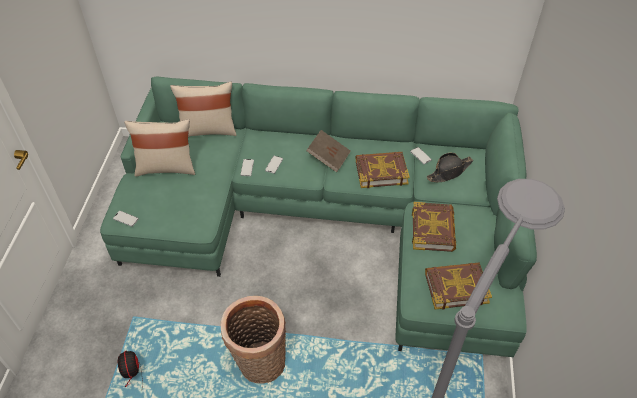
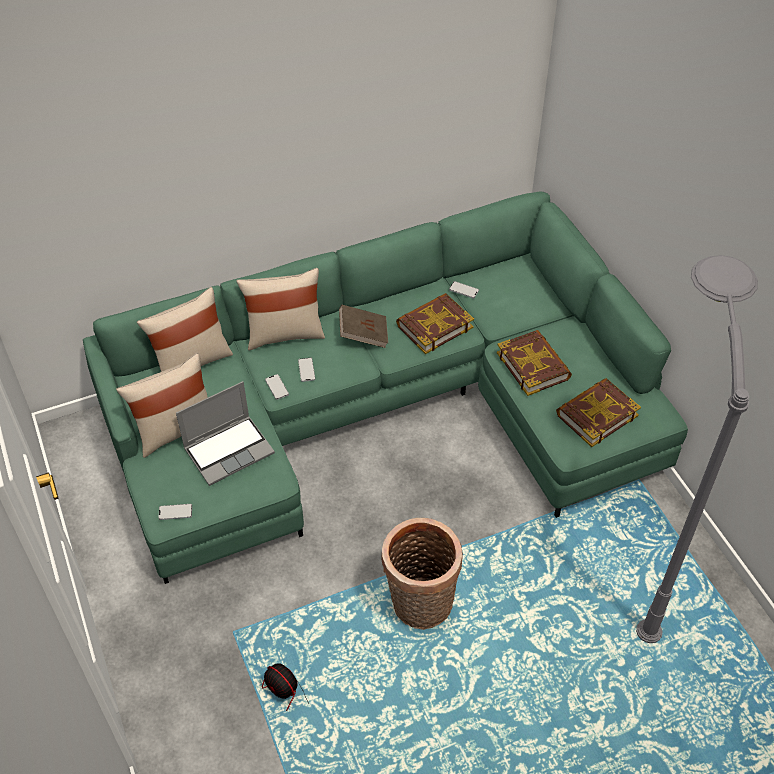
camera: 30 degrees left, 0 degrees up
black hat [427,153,473,182] -> none
none -> laptop [176,381,275,486]
none -> beige pillow [237,268,325,351]

